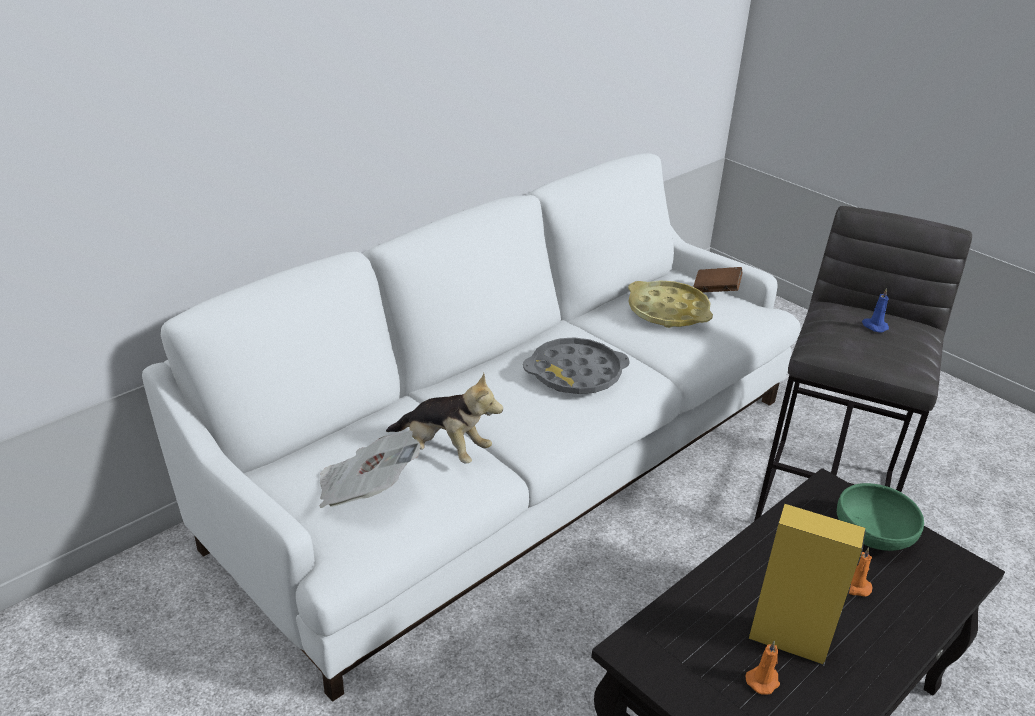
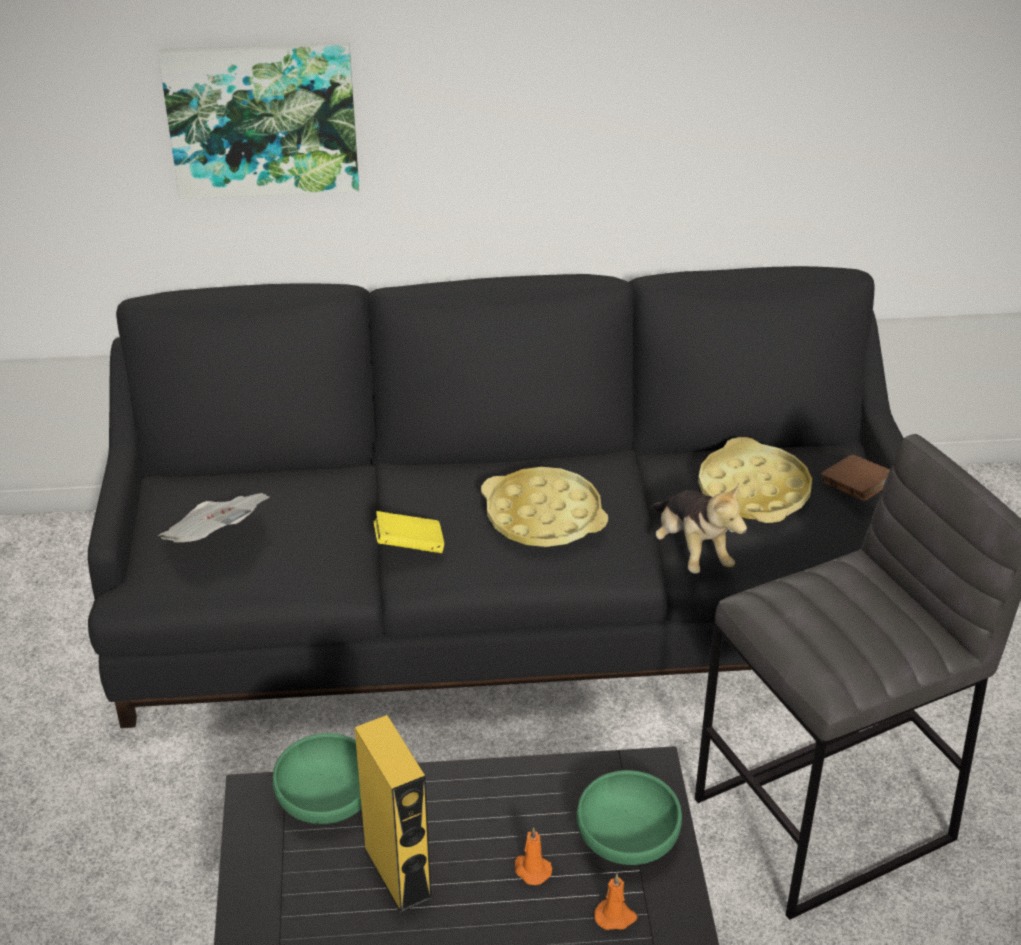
camera: 40 degrees right, 5 degrees up
white sofa [142,153,800,702] -> black sofa [88,266,903,728]
plush toy [386,373,503,464] -> plush toy moved to [650,484,747,574]
grey tray [523,337,630,394] -> yellow tray [481,467,608,547]
orange candle [745,641,780,695] -> orange candle moved to [595,874,637,930]
blue candle [862,288,889,332] -> none
none -> picture [158,42,359,199]
none -> green bowl [273,733,362,824]
none -> yellow book [374,511,444,553]

